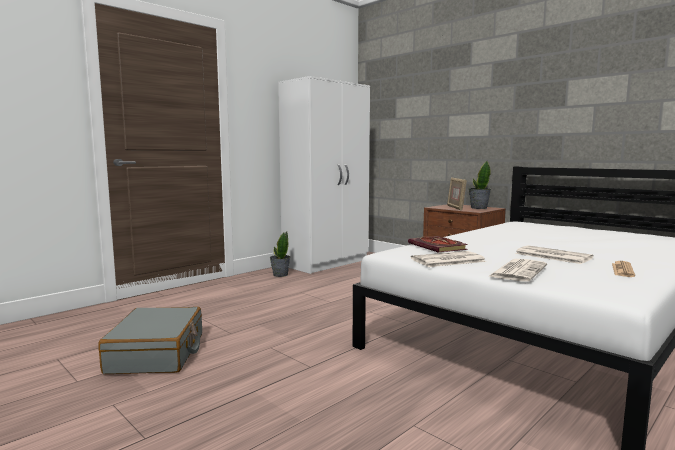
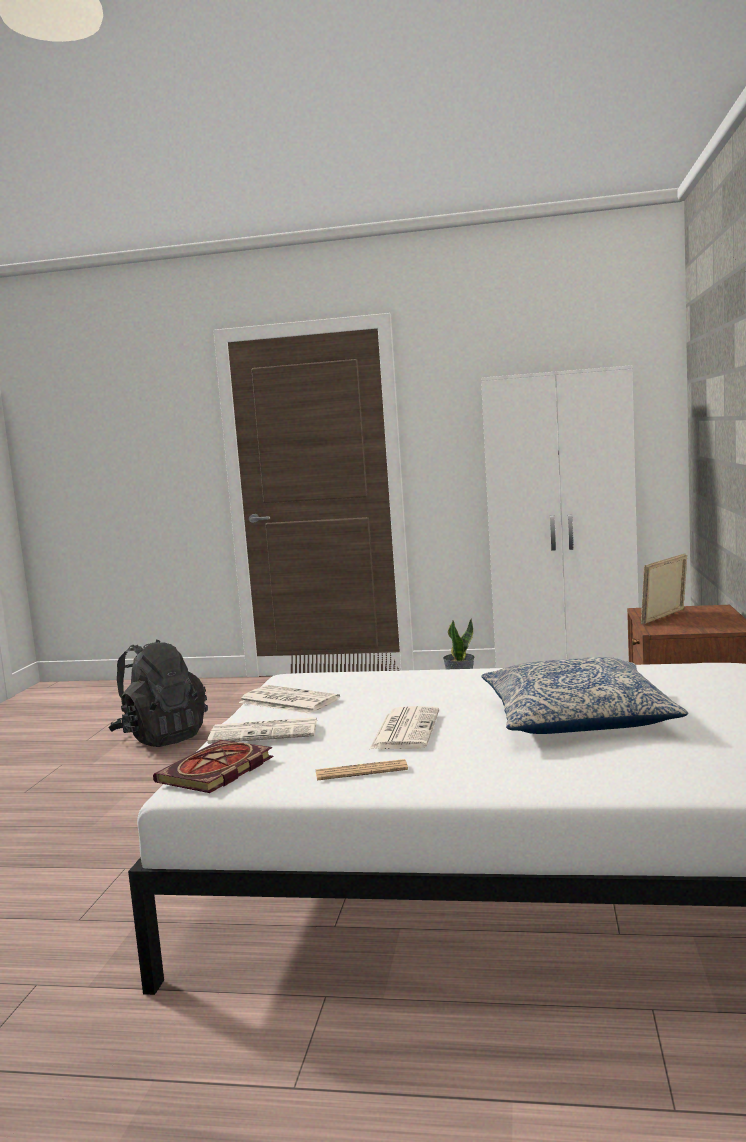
camera: 55 degrees right, 0 degrees up
grey suitcase [98,307,202,374] -> black backpack [108,640,208,747]
book [408,236,468,252] -> book moved to [153,740,273,793]
potted plant [469,161,491,209] -> none
none -> pillow [481,657,688,734]

